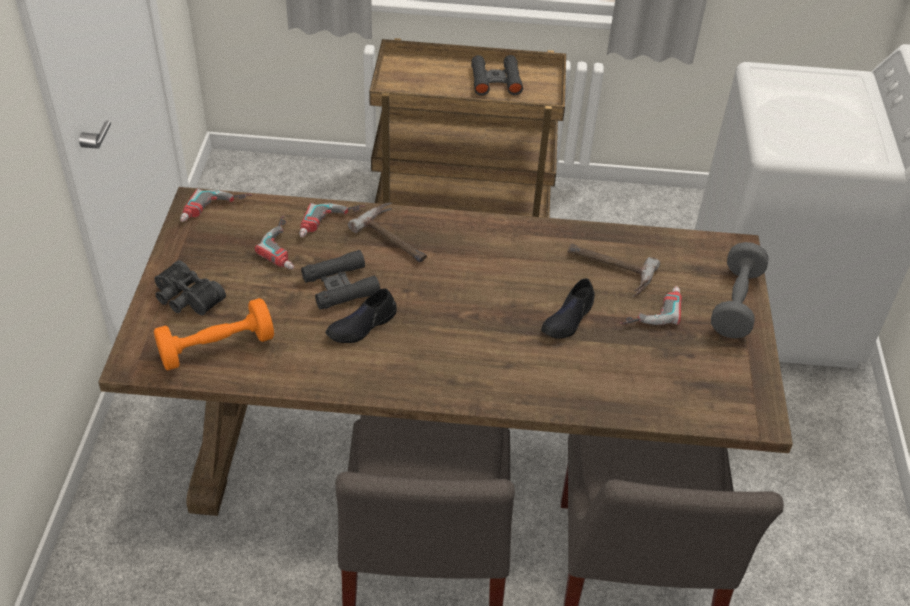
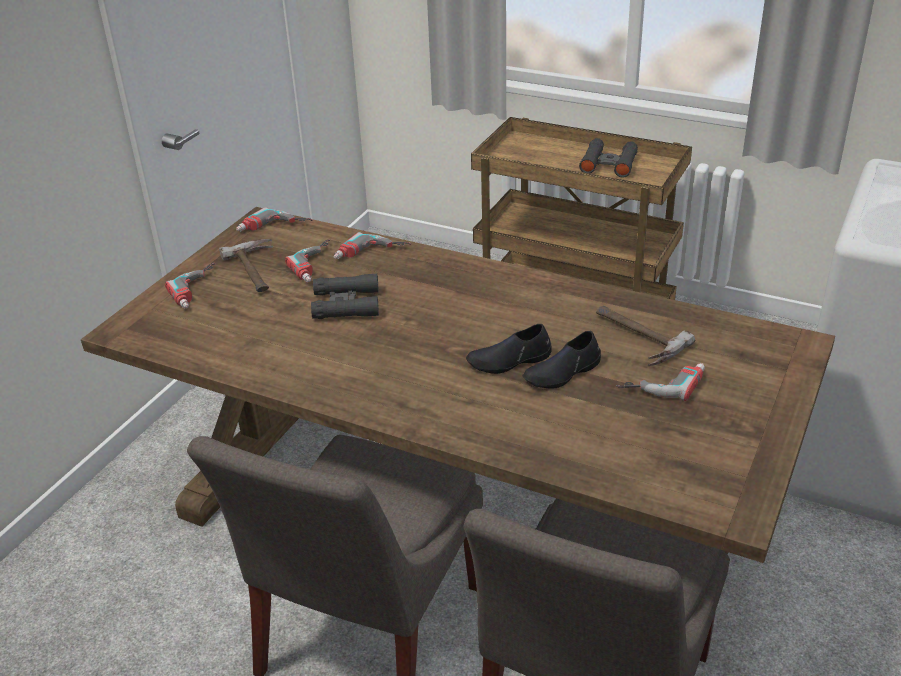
camera: 25 degrees right, 10 degrees down
black binoculars [154,260,226,315] -> power drill [165,263,215,308]
orange dumbbell [154,298,274,370] -> none
black shoe [326,288,397,343] -> black shoe moved to [466,324,552,374]
hammer [348,203,427,262] -> hammer moved to [219,239,273,292]
grey dumbbell [711,242,768,339] -> none

